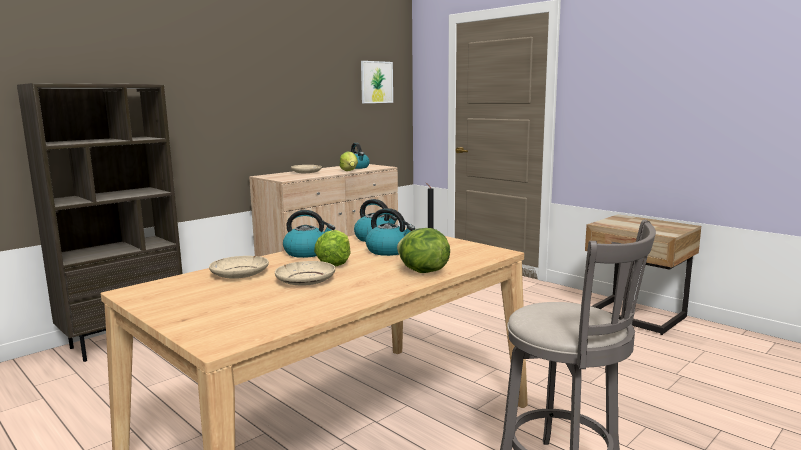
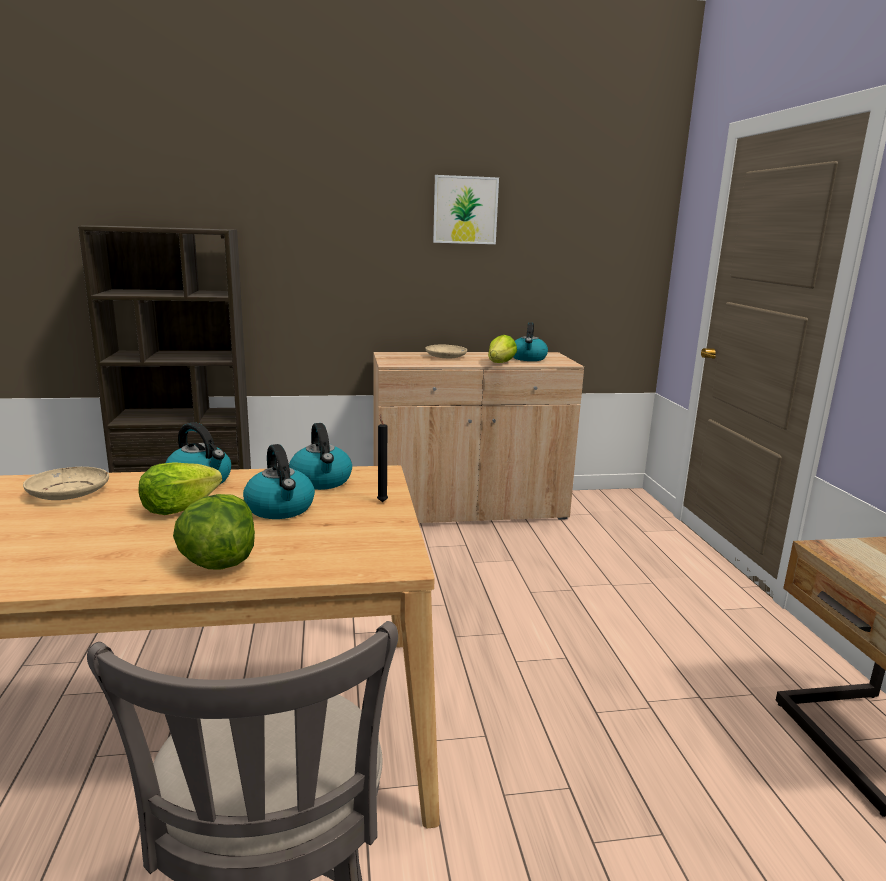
camera: 35 degrees right, 5 degrees up
beige plate [275,261,335,286] -> none
picture [361,61,393,103] -> picture moved to [433,175,499,244]

